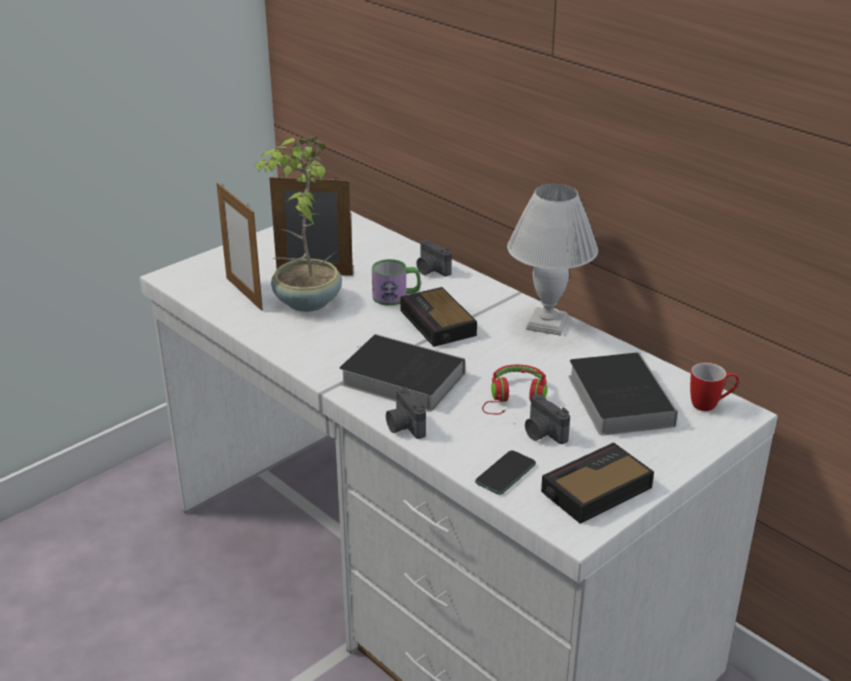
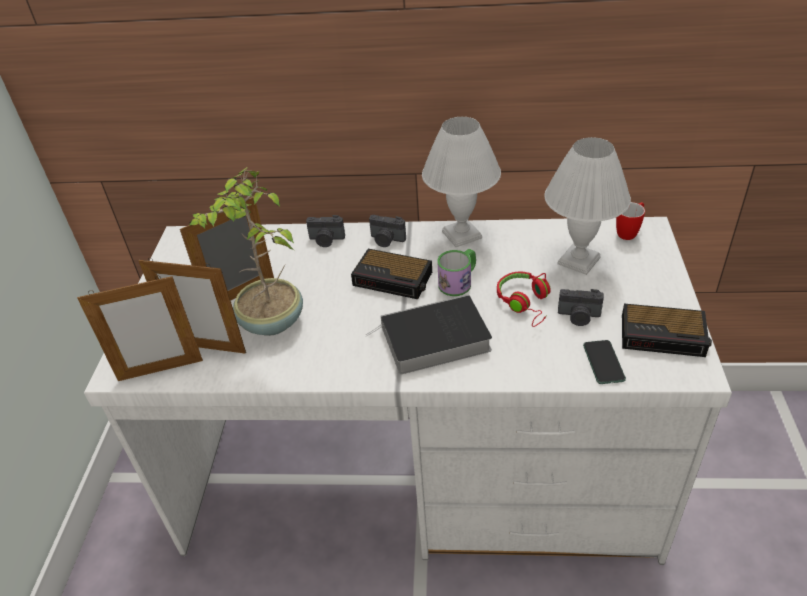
camera: 40 degrees left, 10 degrees up
mug [372,259,421,306] -> mug moved to [437,249,476,296]
camera [386,387,426,439] -> camera moved to [369,215,406,247]
alarm clock [541,442,654,524] -> alarm clock turned 90 degrees counterclockwise [622,304,712,357]
book [569,352,678,435] -> white table lamp [544,137,631,275]
none -> picture frame [77,276,203,381]

